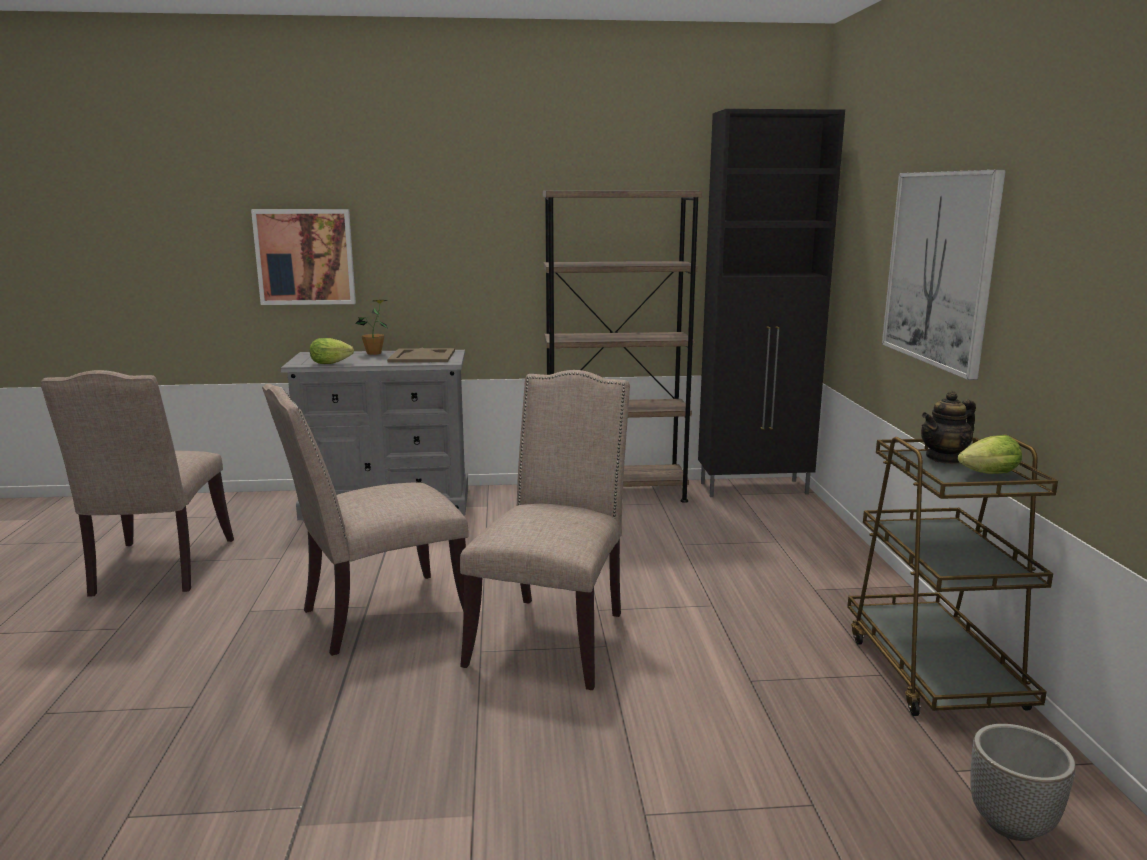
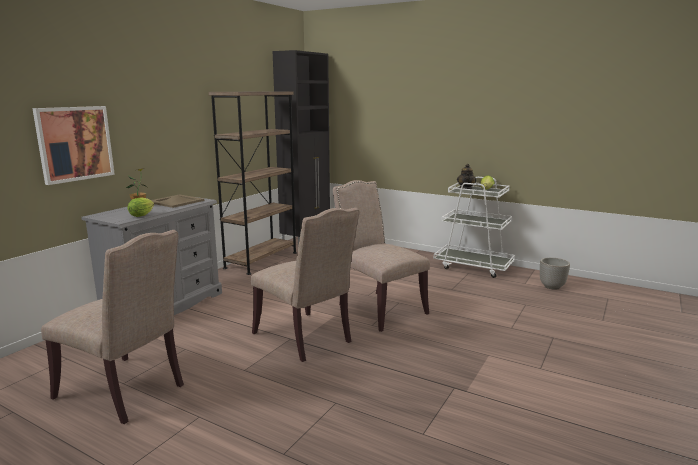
camera: 55 degrees left, 0 degrees up
beige chair [262,384,469,656] -> beige chair turned 45 degrees counterclockwise [251,208,359,362]
brown cart [847,434,1058,716] -> white cart [434,177,515,278]
picture [882,170,1006,380] -> none

